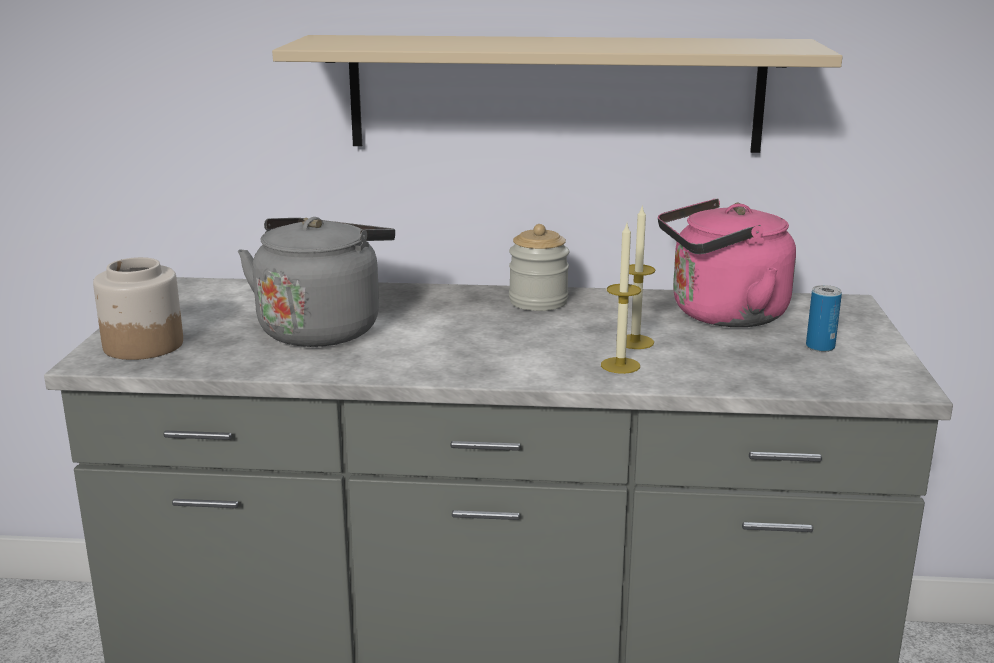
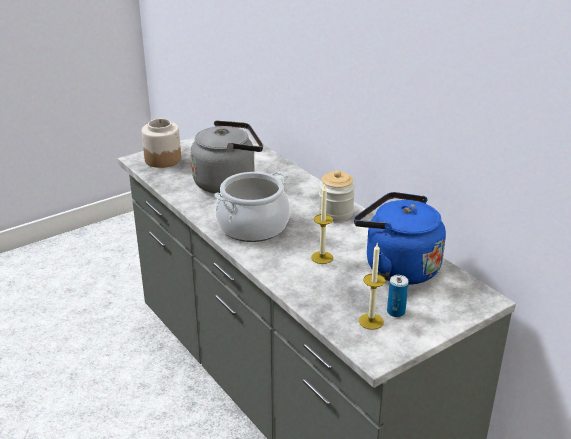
camera: 50 degrees right, 10 degrees up
beige shelf [272,35,843,153] -> none
candle [601,224,641,374] -> candle moved to [359,244,385,330]
pink kettle [658,199,796,327] -> blue kettle [354,192,446,285]
none -> cooking pot [214,171,290,242]

